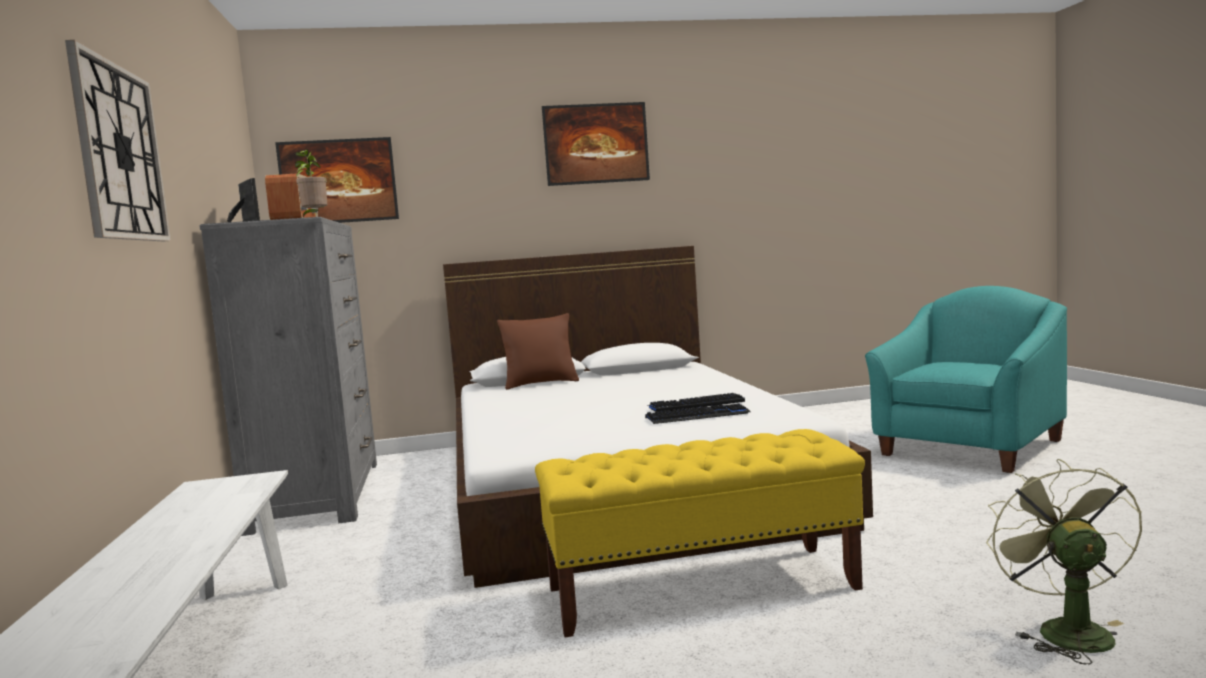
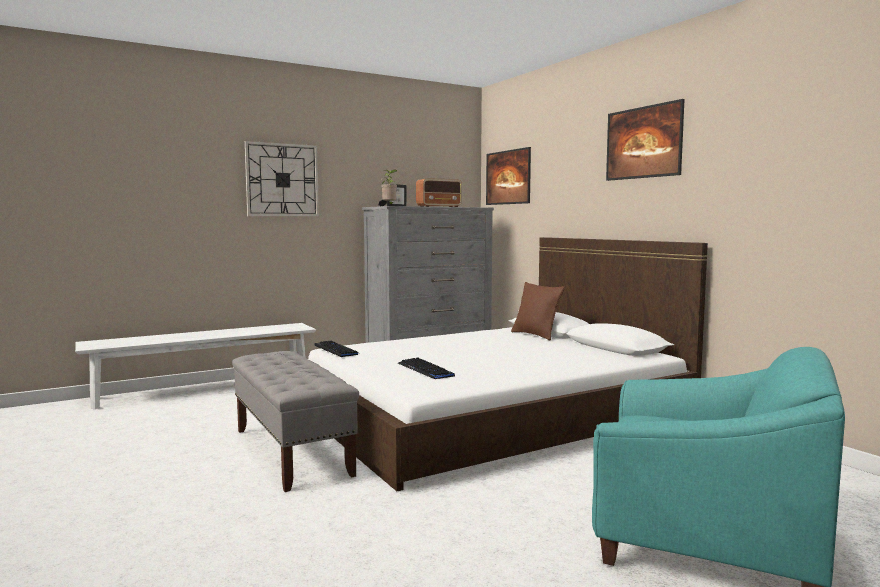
camera: 70 degrees right, 0 degrees up
yellow bench [535,429,865,637] -> grey bench [232,351,359,492]
keyboard [647,393,745,412] -> keyboard moved to [314,341,359,357]
green fan [986,459,1142,665] -> none

